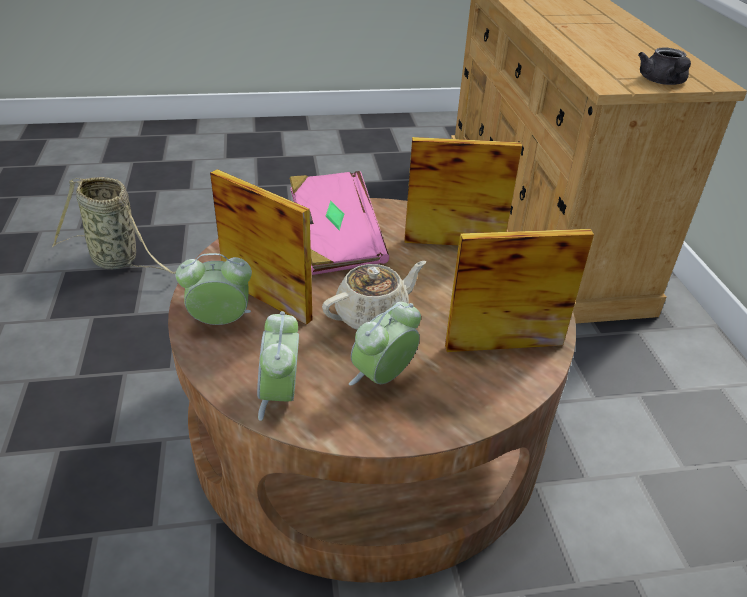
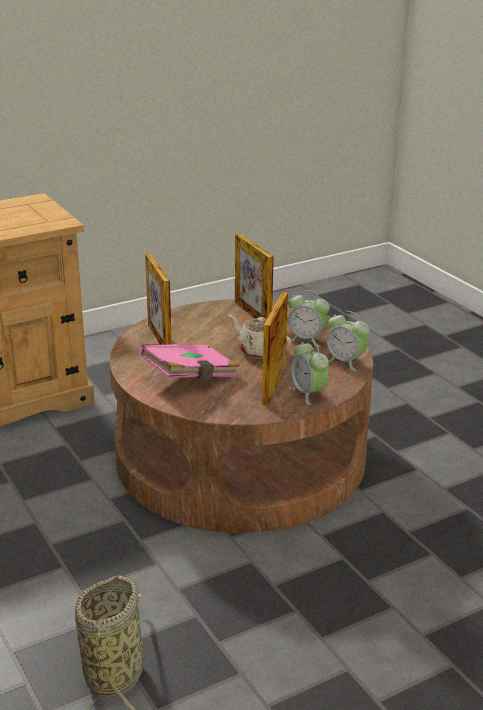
camera: 110 degrees left, 10 degrees down
alarm clock [257,311,299,421] -> alarm clock turned 60 degrees clockwise [326,311,370,371]
grey teapot [638,48,691,85] -> none

